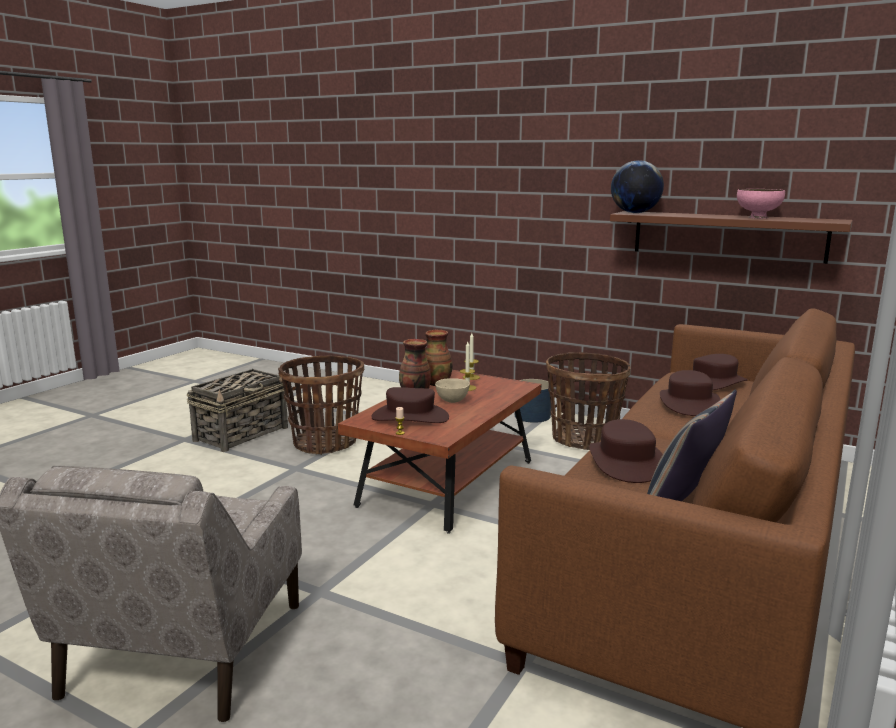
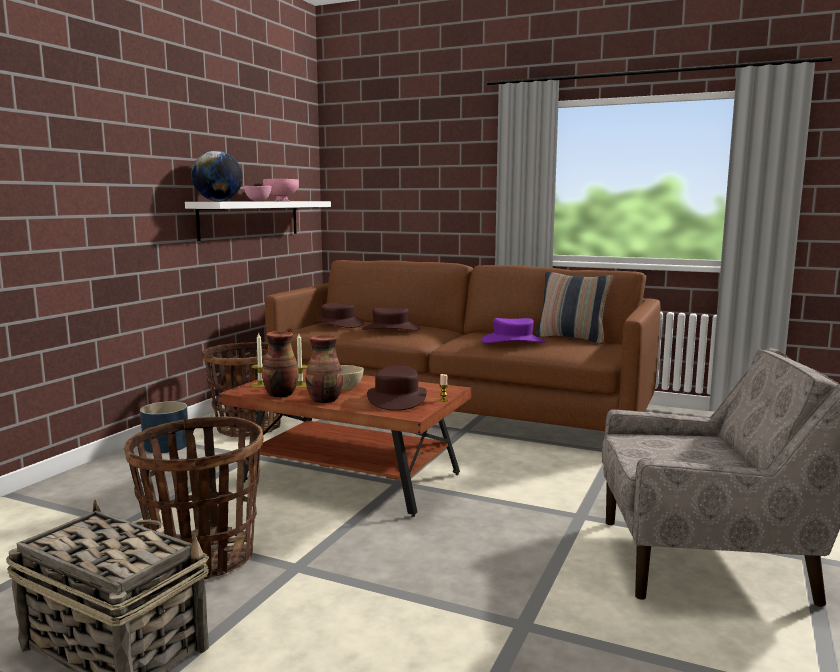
camera: 95 degrees left, 5 degrees down
brown hat [589,419,663,483] -> purple hat [481,318,545,343]
brown shelf [610,211,853,264] -> white shelf [185,201,331,241]
none -> pink bowl [243,186,272,201]

